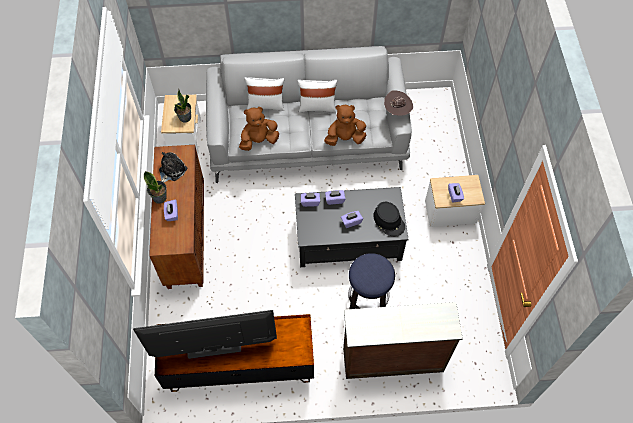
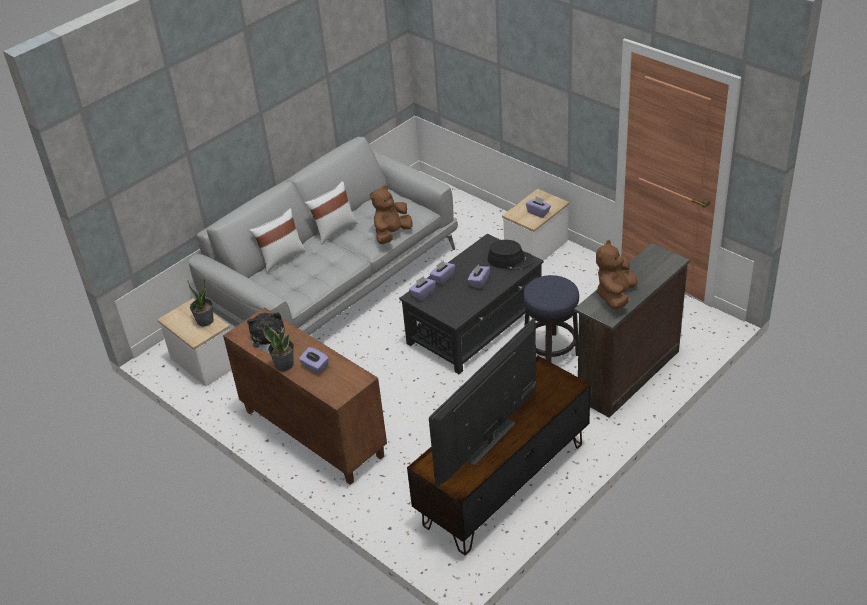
camera: 40 degrees left, 20 degrees down
brown plush toy [239,107,279,151] -> brown plush toy moved to [596,240,638,310]
brown hat [384,90,413,116] -> none

